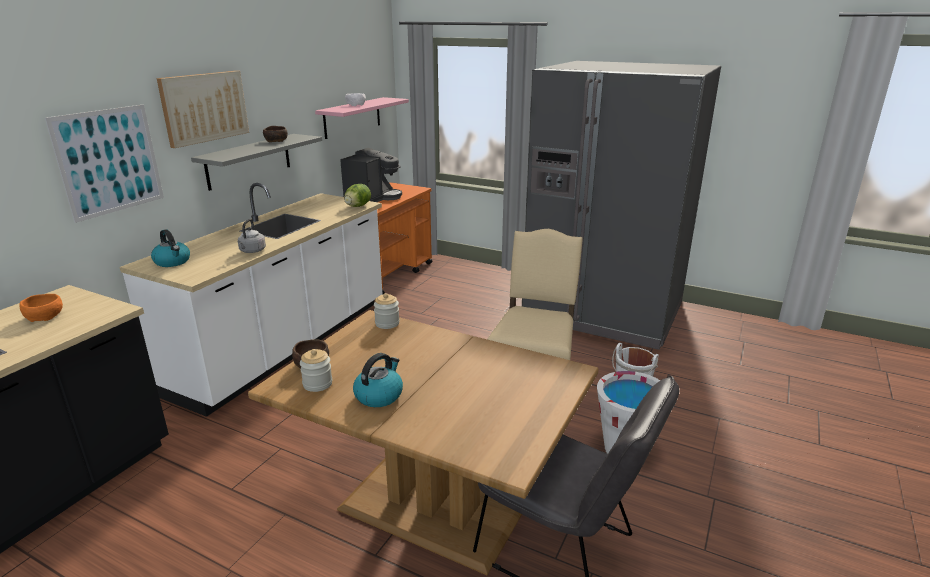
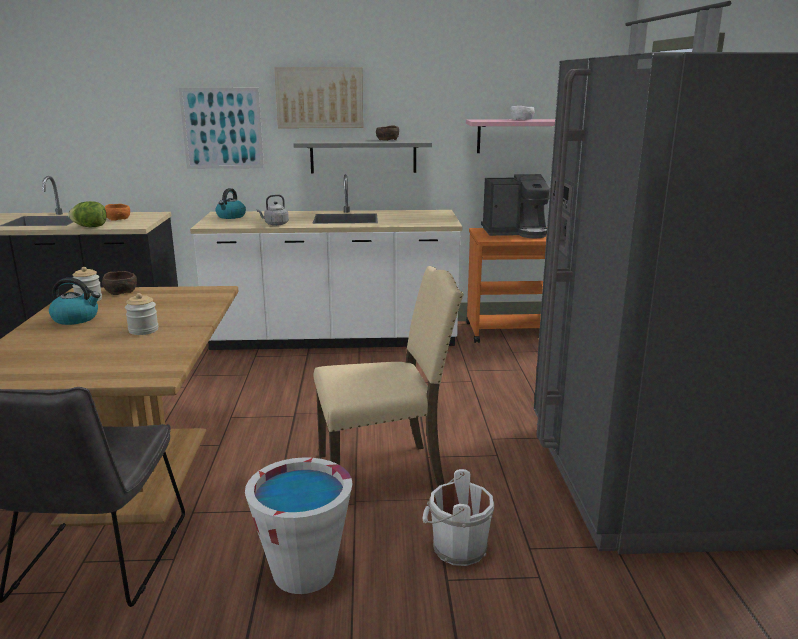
camera: 60 degrees right, 5 degrees down
lettuce [344,184,371,207] -> lettuce moved to [68,201,106,227]
jar [374,293,400,329] -> jar moved to [125,293,158,335]

